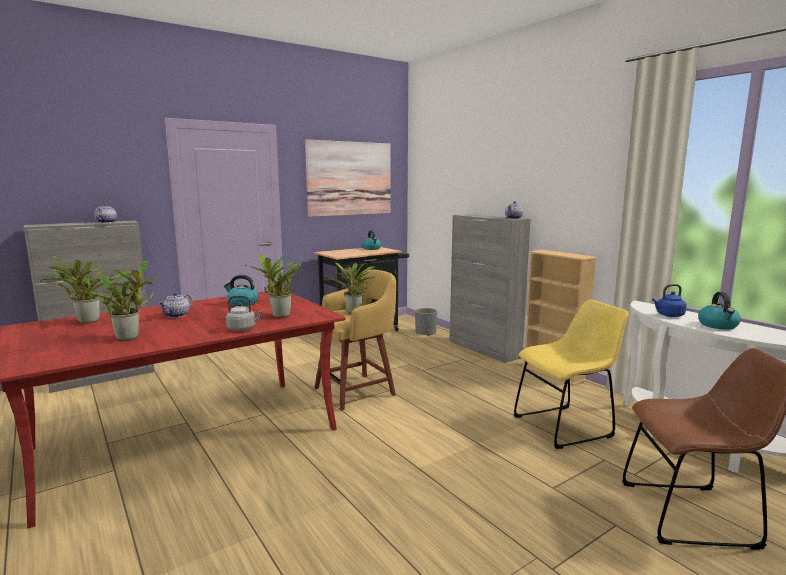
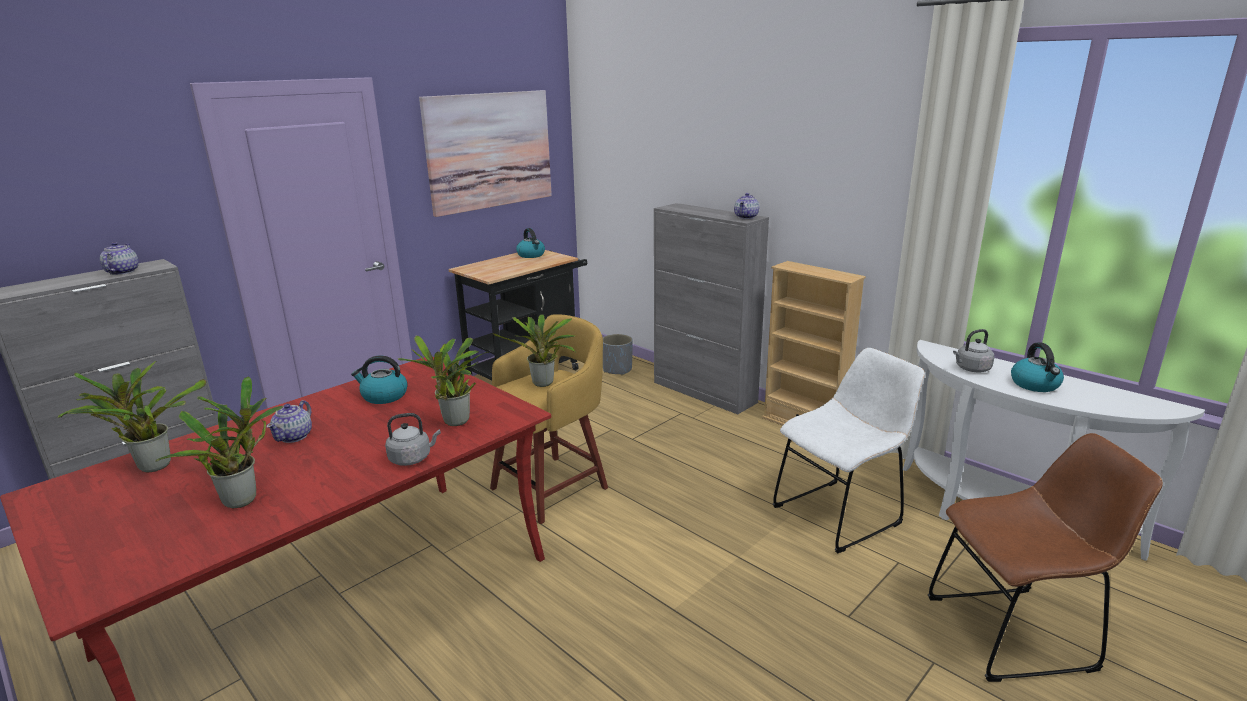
camera: 10 degrees left, 10 degrees up
yellow chair [514,299,629,449] -> white chair [773,348,925,553]
blue kettle [652,284,687,317] -> grey kettle [953,329,994,372]

